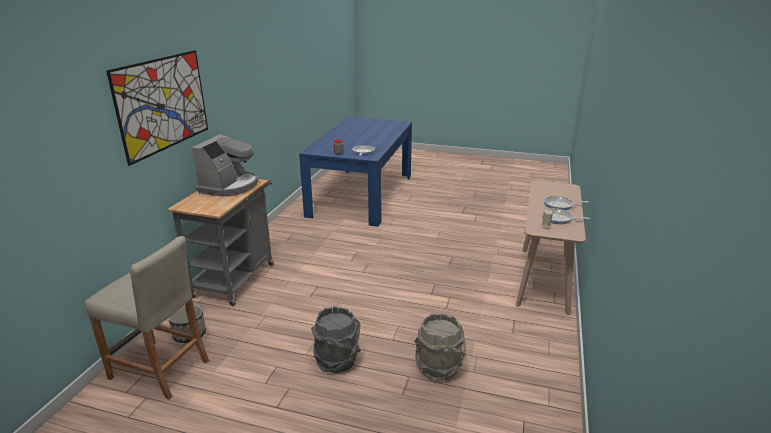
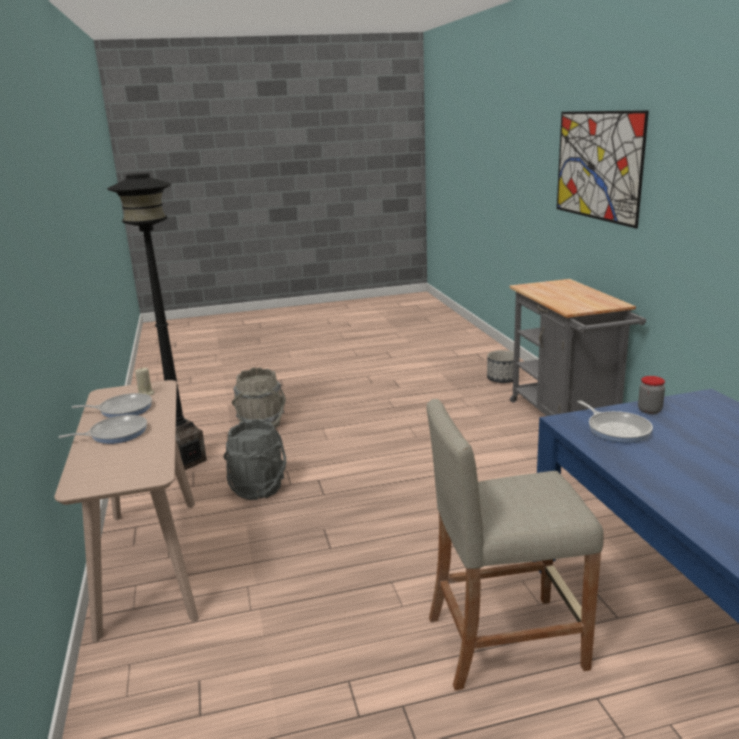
camera: 150 degrees right, 5 degrees down
beige stool [85,236,209,400] -> beige stool moved to [426,399,604,690]
coffee machine [191,134,258,196] -> none
grey bucket [311,306,361,373] -> grey bucket moved to [223,419,287,500]
none -> black floor lamp [107,173,207,470]

